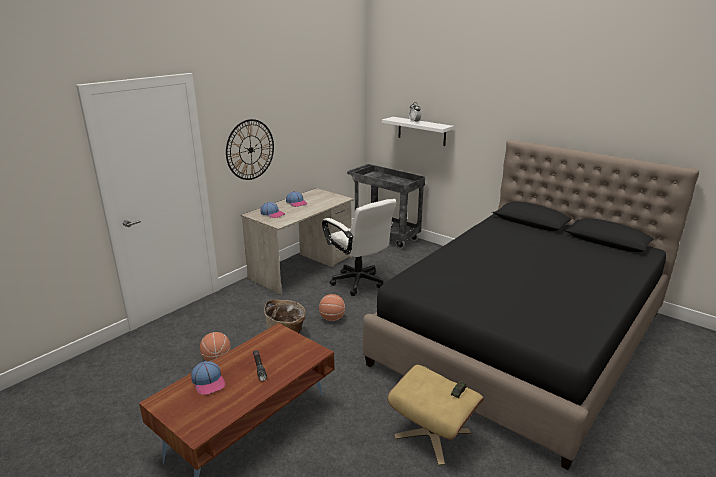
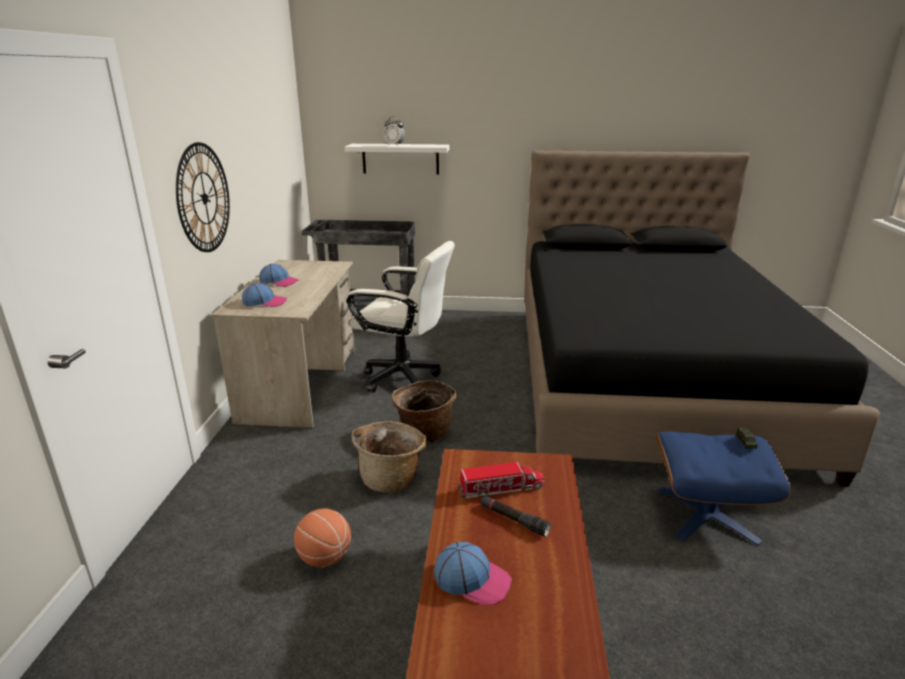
camera: 35 degrees left, 0 degrees up
basketball [319,294,345,321] -> basket [392,380,457,442]
beige ottoman [387,365,484,465] -> blue ottoman [656,431,791,546]
none -> toy truck [458,462,544,498]

